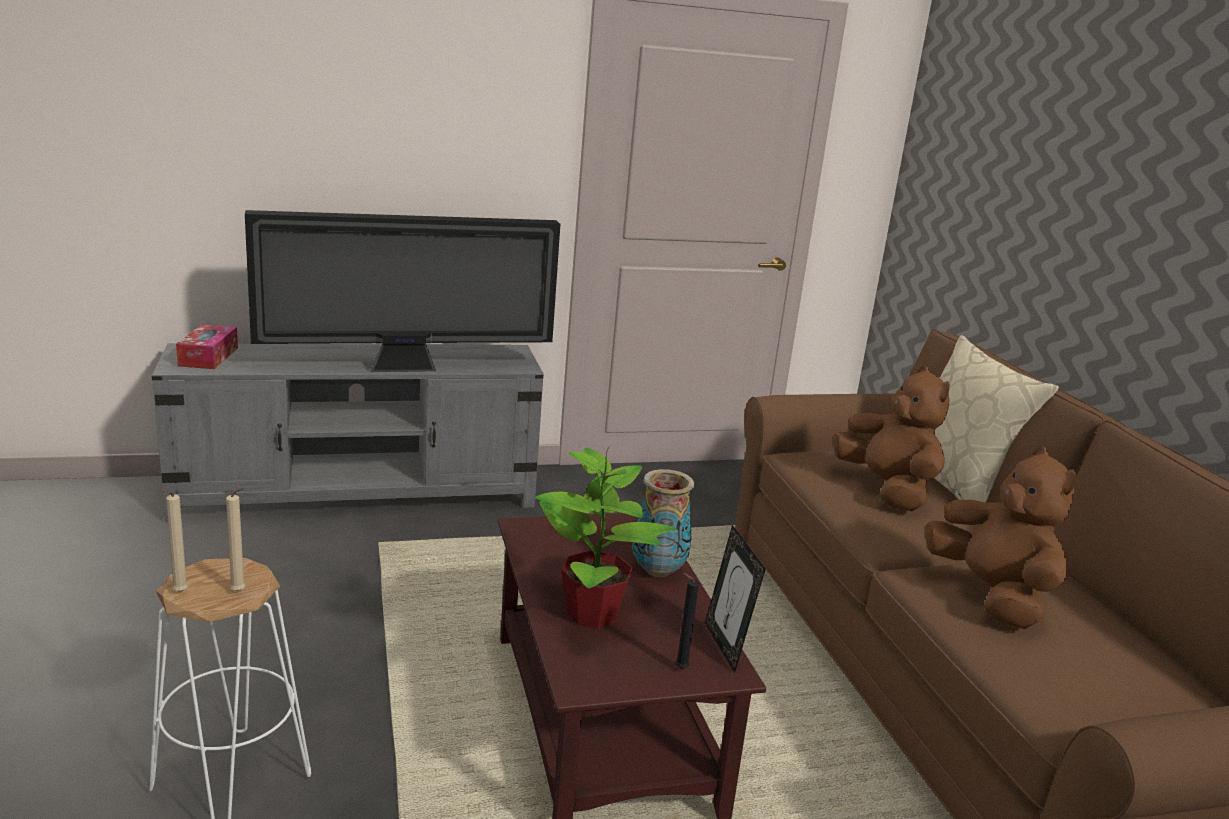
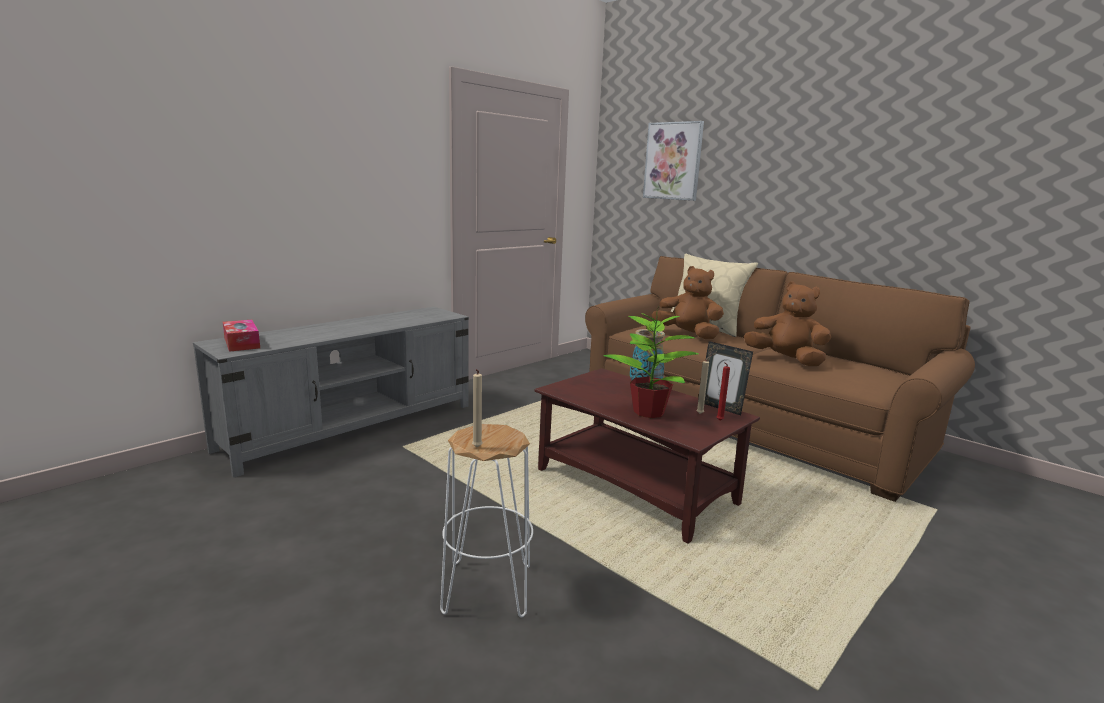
camera: 30 degrees left, 5 degrees down
beige candle [226,488,246,591] -> beige candle moved to [696,355,712,414]
television [245,210,560,372] -> none
black candle [675,573,699,669] -> red candle [717,362,730,420]
none -> picture [643,121,704,201]

